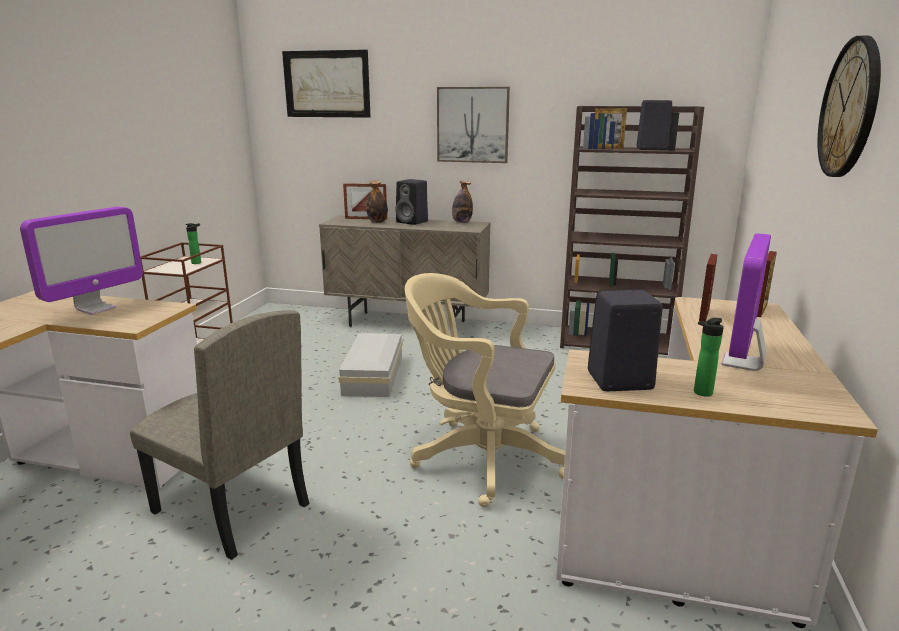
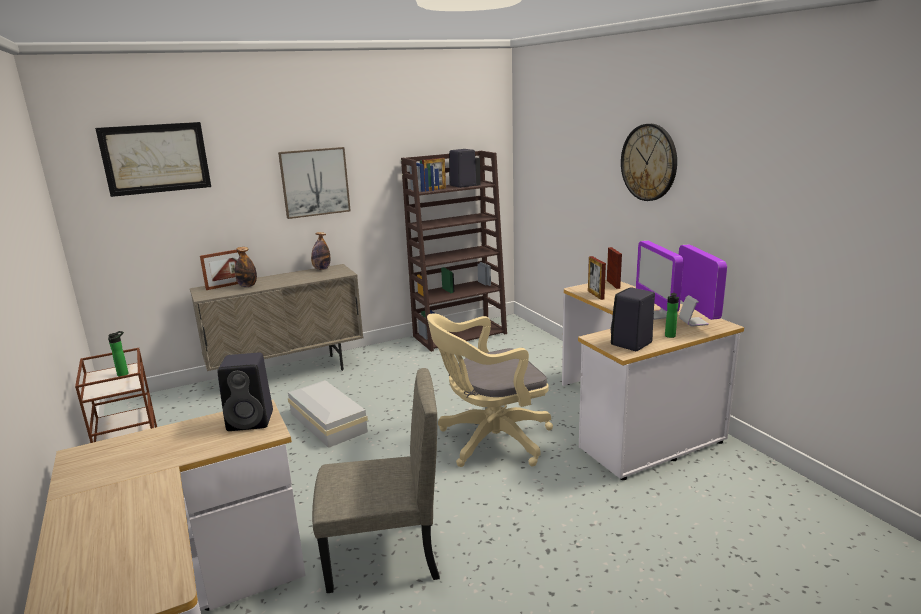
camera: 40 degrees left, 0 degrees up
monitor [20,206,143,315] -> monitor moved to [679,244,727,326]
black speaker [395,179,428,225] -> black speaker moved to [217,353,273,431]

